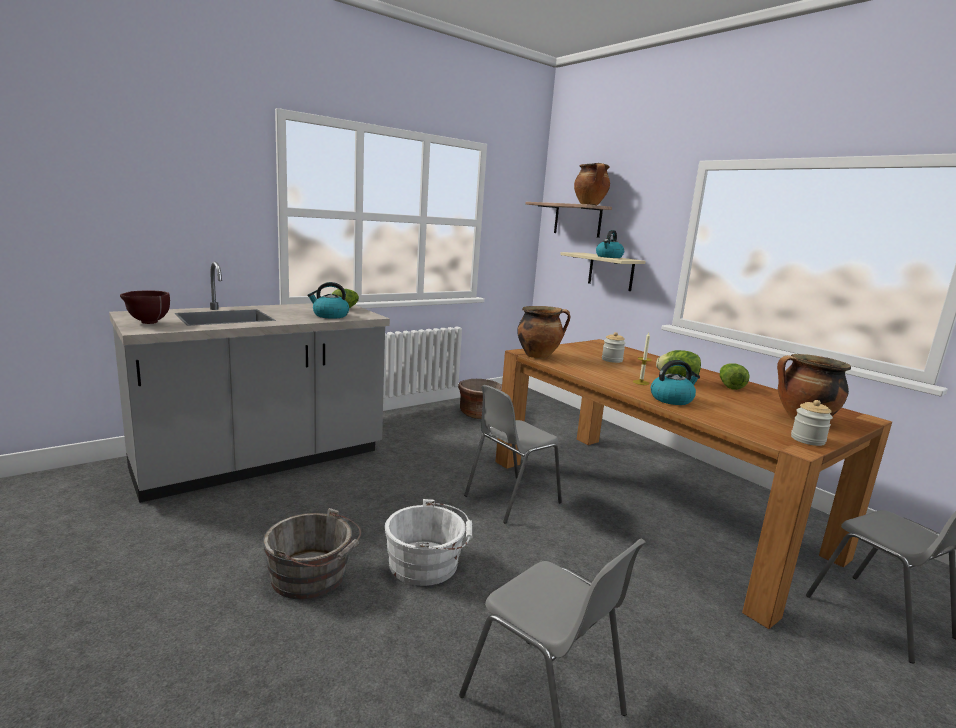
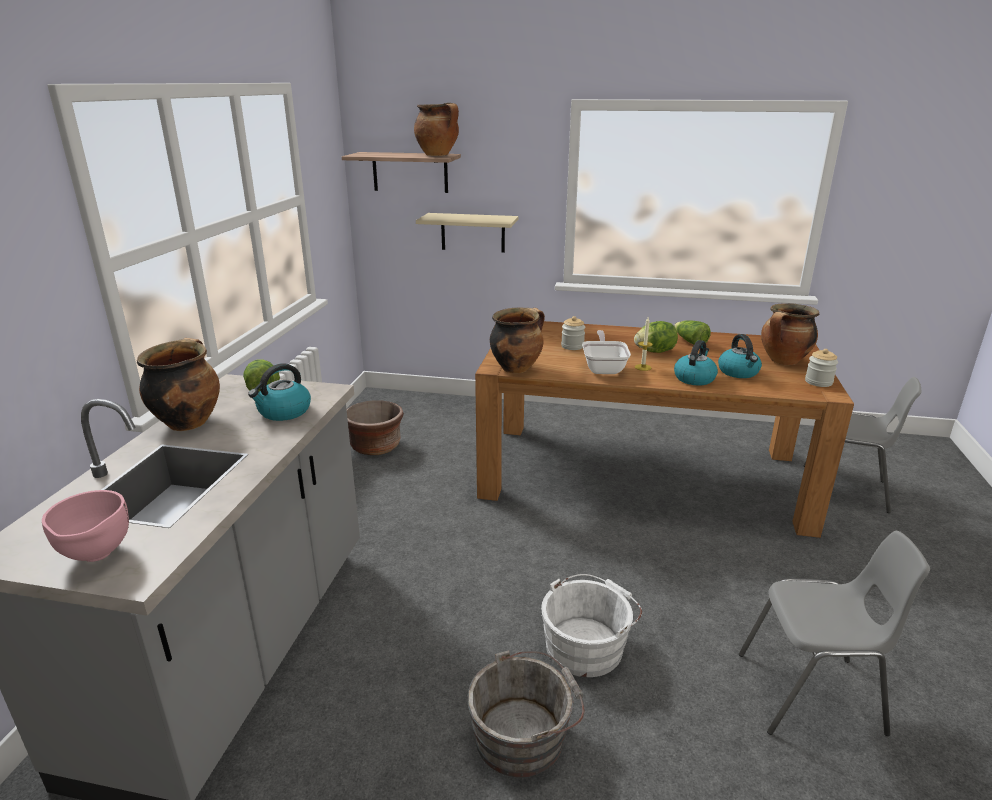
camera: 40 degrees left, 10 degrees up
brown bowl [120,290,170,324] -> pink bowl [42,490,129,562]
grey chair [464,385,562,524] -> none
kettle [596,230,624,258] -> kettle moved to [718,334,762,378]
none -> cooking pot [137,338,220,431]
none -> frying pan [582,330,631,374]

